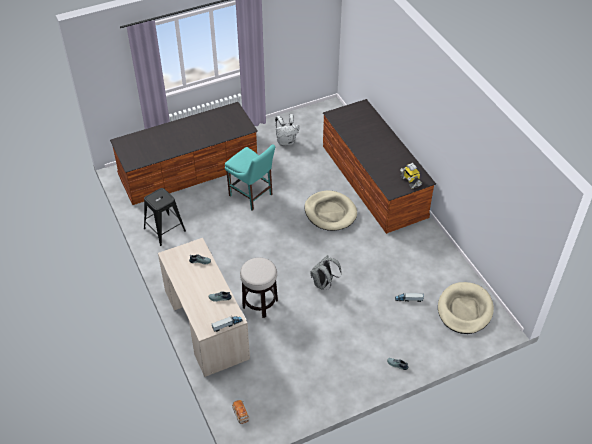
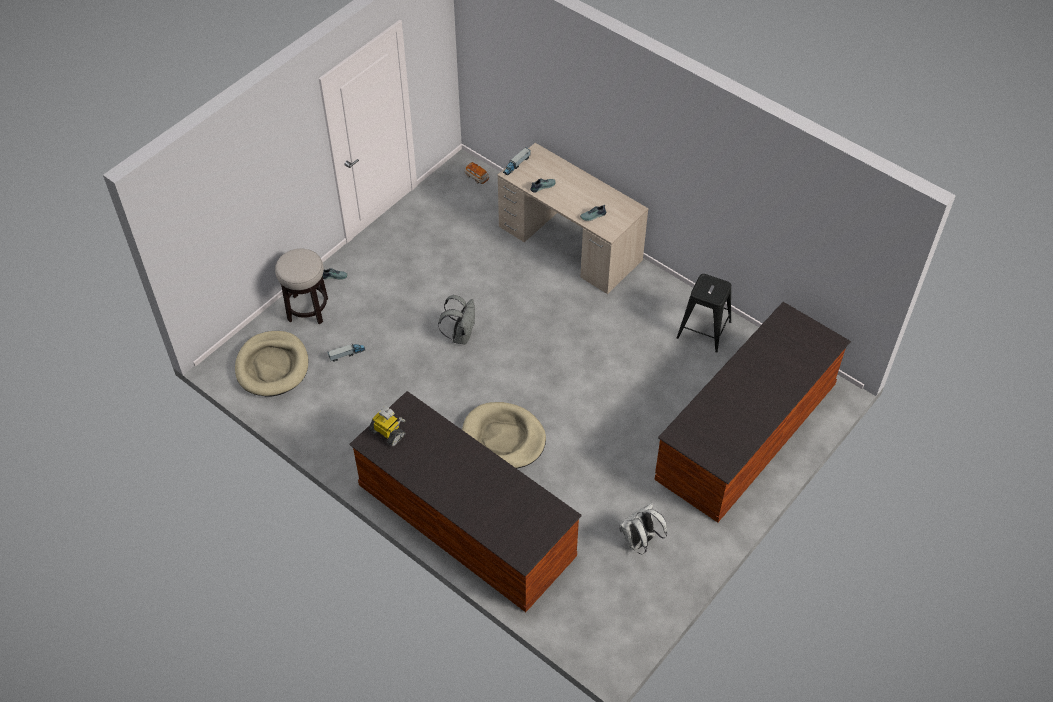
camera: 155 degrees right, 5 degrees up
turquoise chair [225,144,275,211] -> none
stool [240,258,278,318] -> stool moved to [275,249,328,324]

